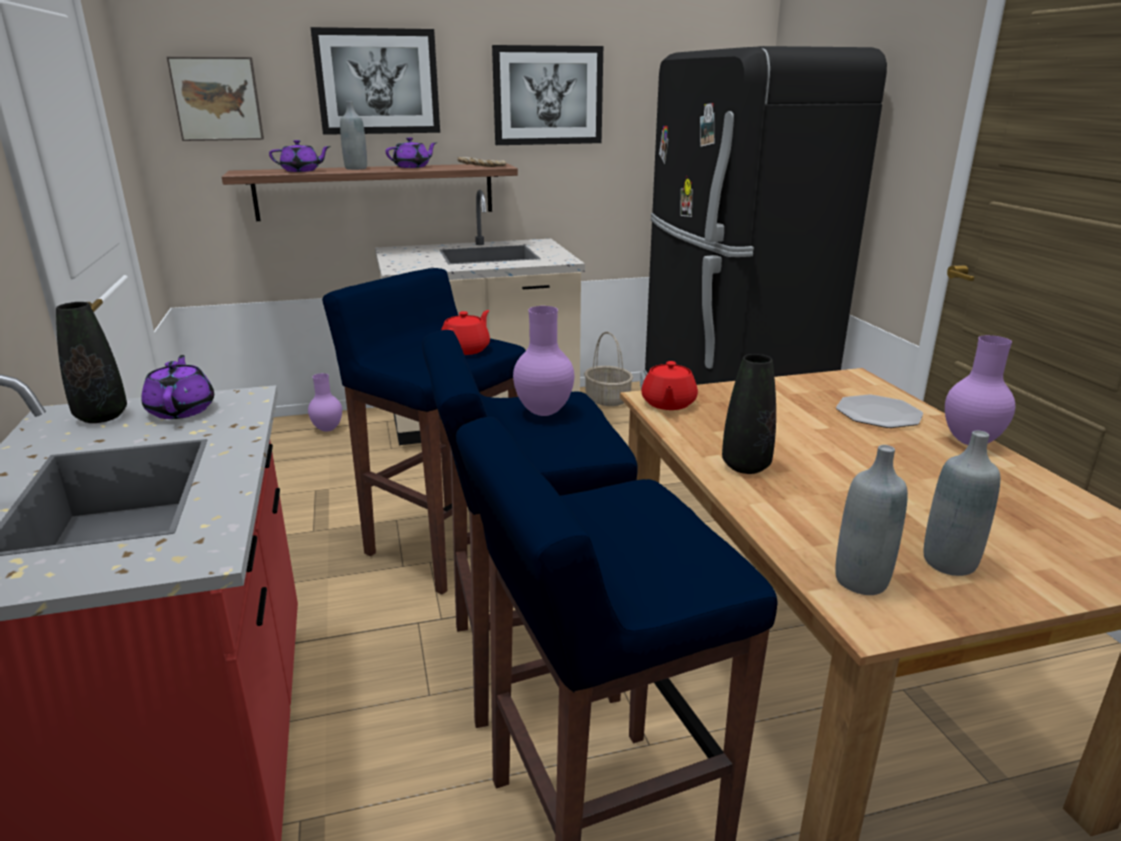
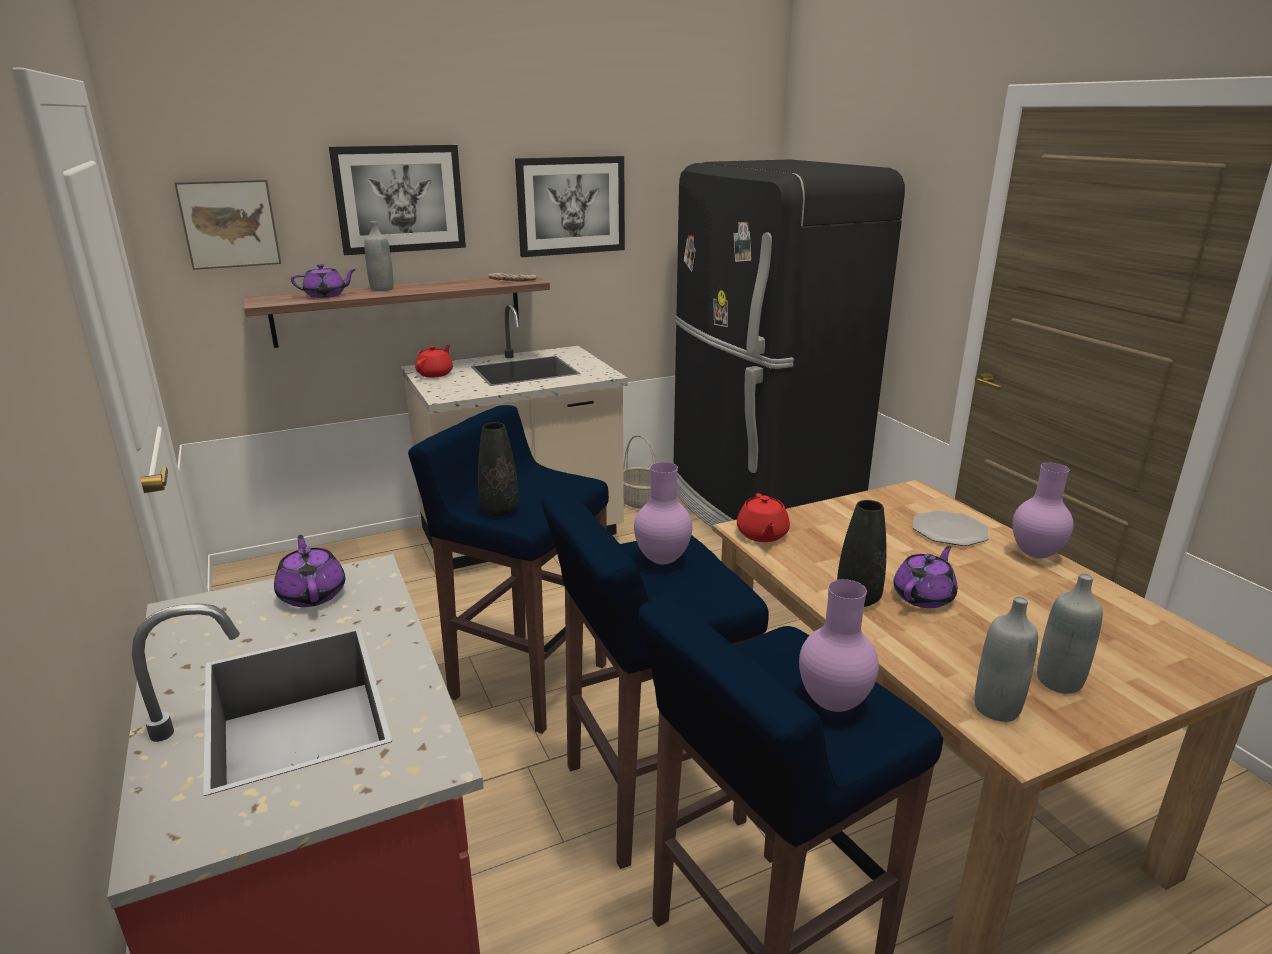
camera: 10 degrees left, 0 degrees up
black vase [56,302,127,423] -> black vase moved to [478,422,519,516]
purple vase [308,373,342,432] -> purple vase moved to [799,579,879,712]
purple teapot [385,137,437,168] -> purple teapot moved to [893,546,958,608]
red teapot [441,310,490,355] -> red teapot moved to [415,344,453,377]

